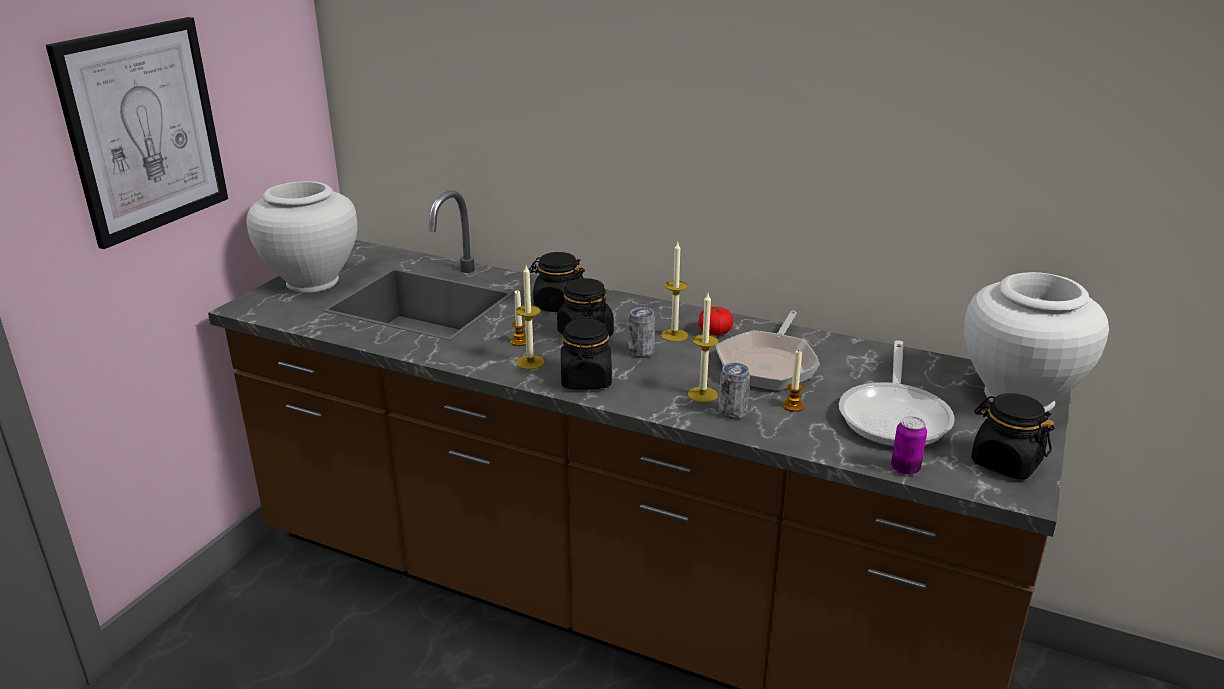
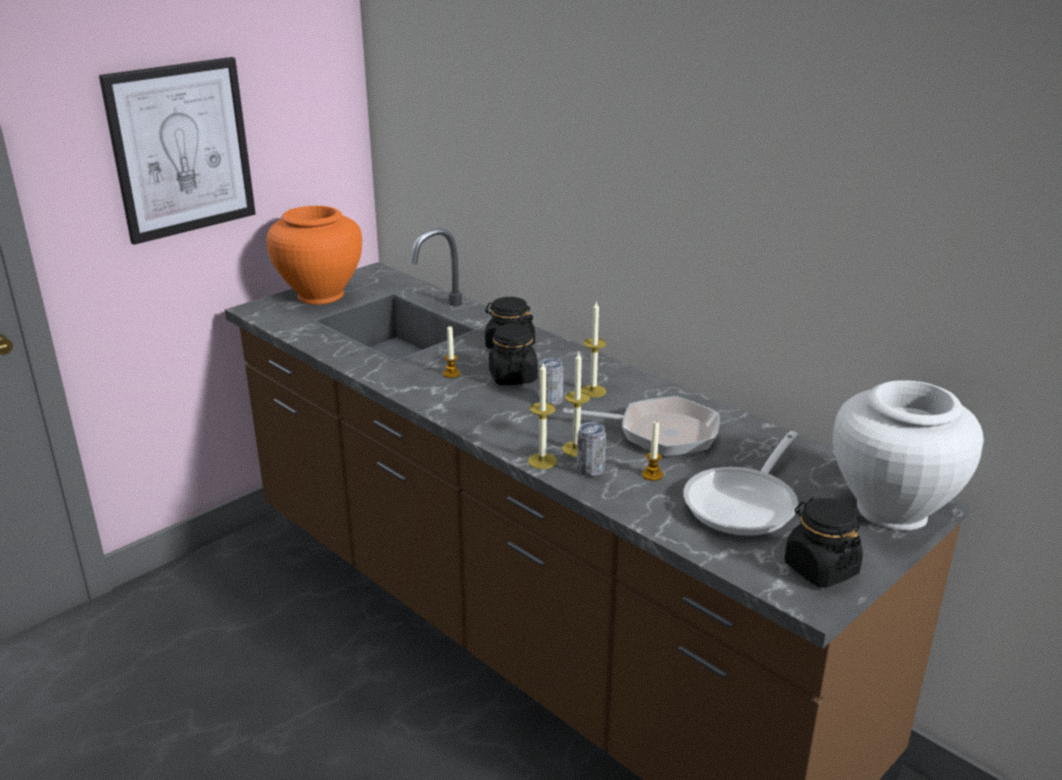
camera: 20 degrees right, 0 degrees up
white vase [246,181,357,293] -> orange vase [266,206,362,305]
candle [516,266,544,370] -> candle moved to [528,363,557,469]
black jar [561,317,612,389] -> none
tomato [698,307,733,335] -> none
frying pan [716,311,820,391] -> frying pan turned 120 degrees counterclockwise [563,396,720,457]
can [891,416,927,475] -> none

